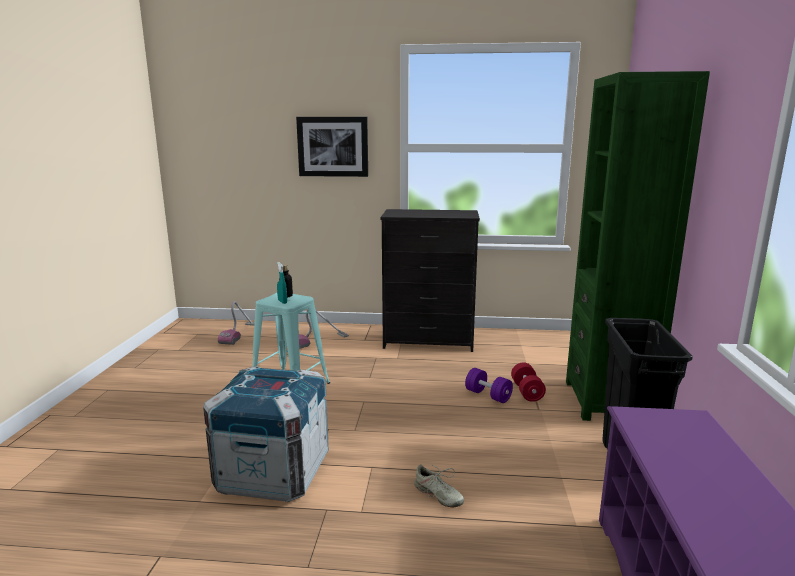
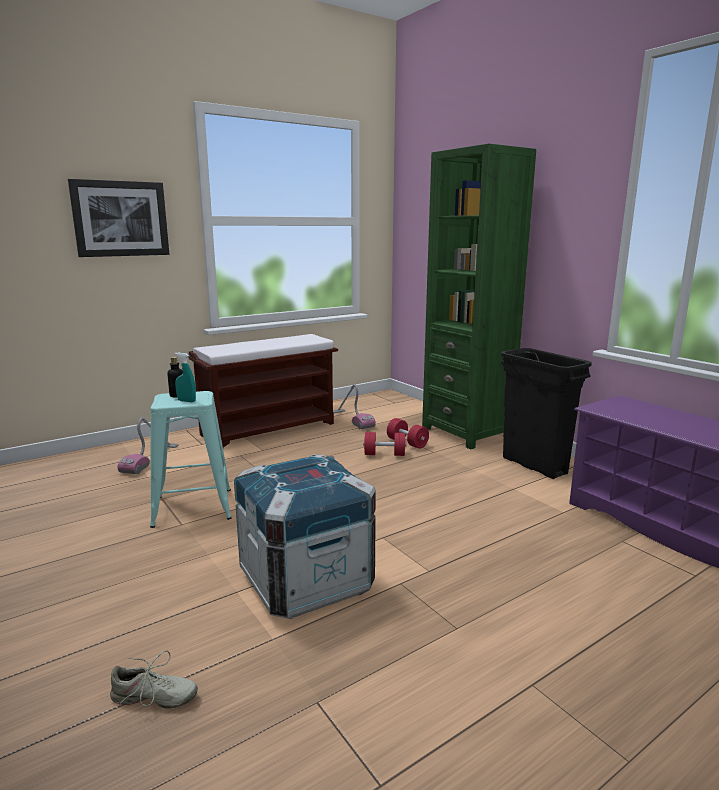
camera: 40 degrees left, 0 degrees up
vacuum cleaner [218,301,255,345] -> vacuum cleaner moved to [333,384,376,430]
black dresser [380,209,480,352] -> brown bench [189,334,338,448]
beige shoe [414,463,464,507] -> beige shoe moved to [110,650,198,709]
purple dumbbell [465,368,513,403] -> red dumbbell [363,432,407,456]

